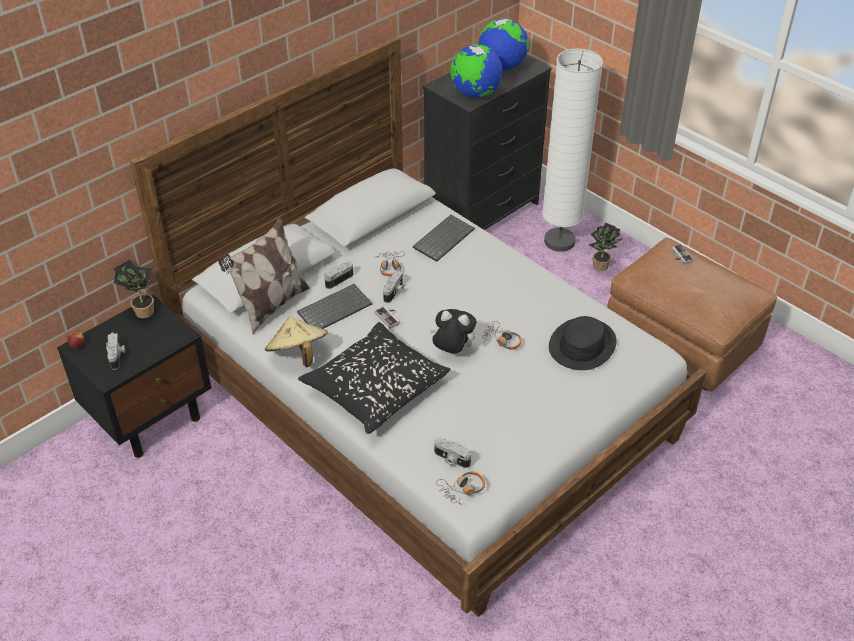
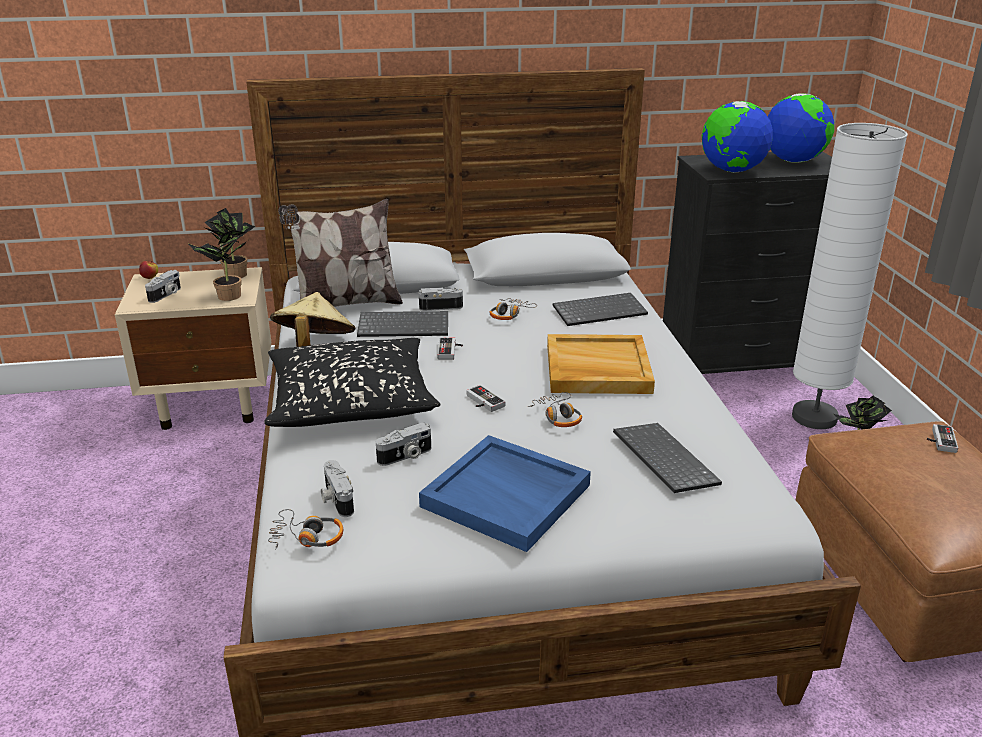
camera: 35 degrees right, 15 degrees down
black nightstand [57,295,211,458] -> beige nightstand [115,267,271,430]
camera [383,270,404,303] -> camera moved to [376,423,431,466]
plush toy [430,309,476,354] -> game controller [467,385,506,412]
black hat [549,316,617,370] -> keyboard [613,423,722,493]
none -> potted plant [187,231,247,301]
none -> blue tray [419,435,591,552]
none -> beige tray [547,334,655,394]

